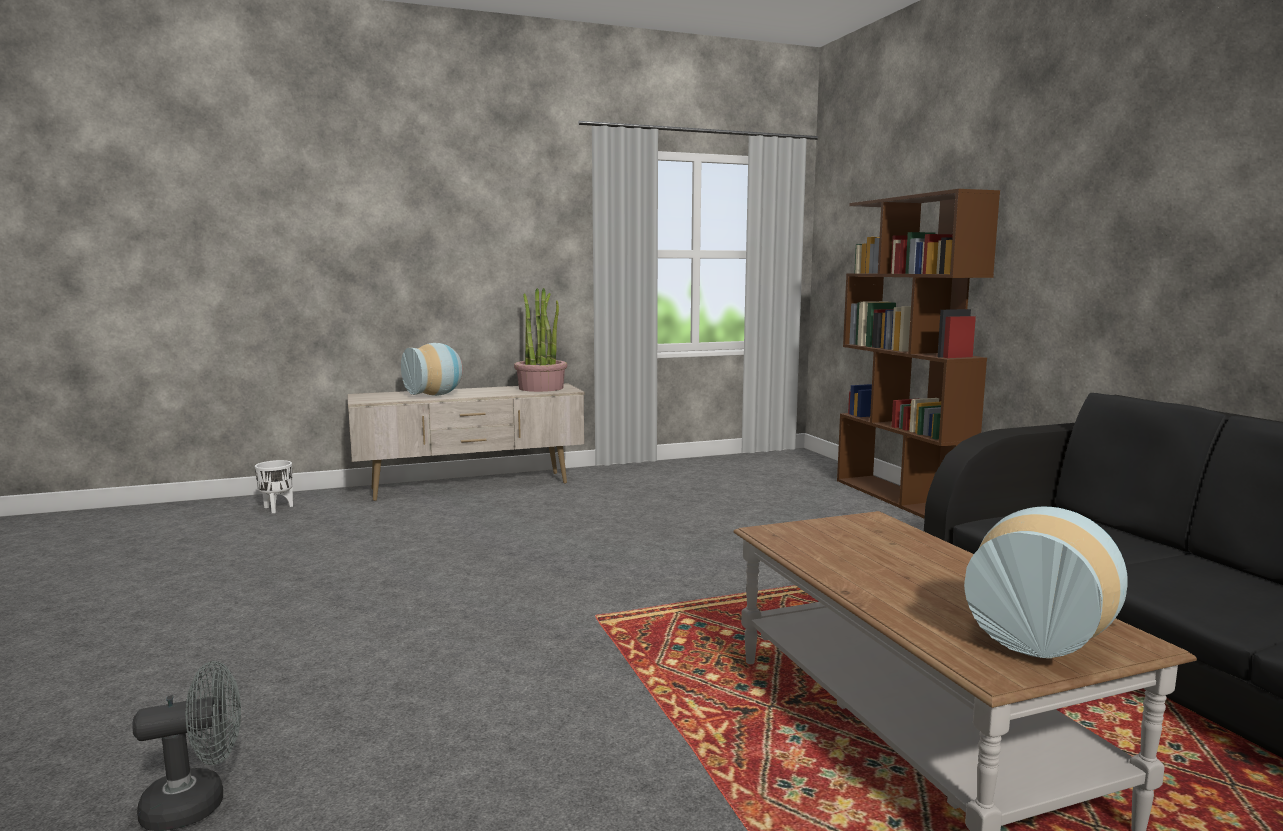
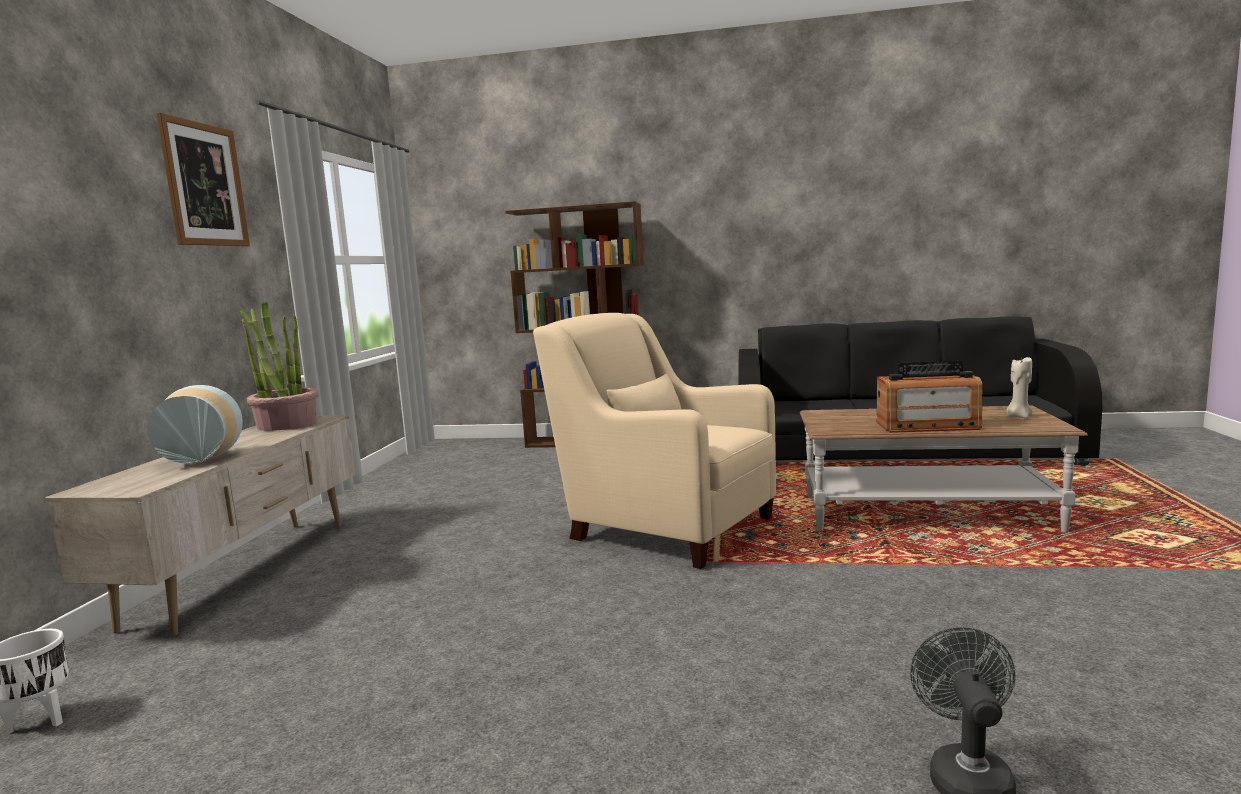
camera: 60 degrees left, 0 degrees up
vase [964,506,1128,658] -> beige candle [1006,357,1033,418]
none -> picture [156,113,250,246]
none -> beige armchair [533,313,776,569]
none -> radio [877,360,982,433]

